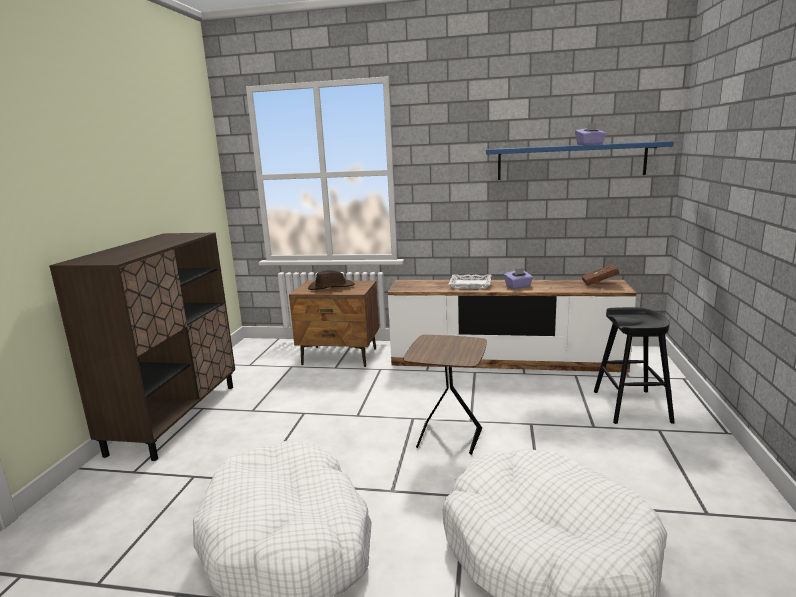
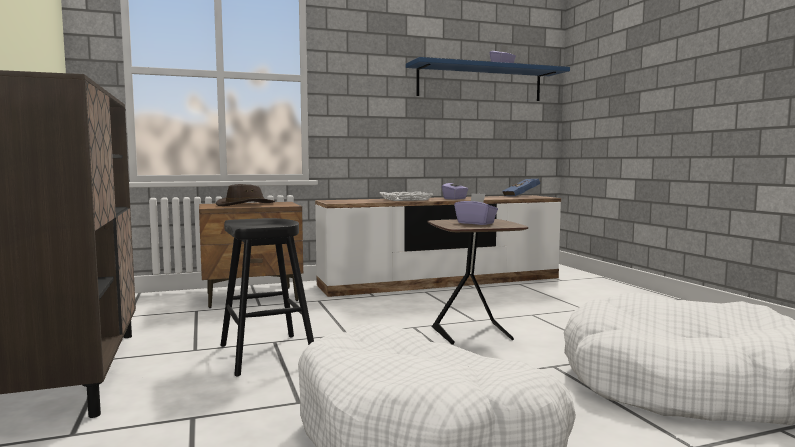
camera: 30 degrees left, 10 degrees down
brown book [581,264,623,286] -> blue book [503,179,540,196]
black stool [594,307,675,424] -> black stool moved to [220,218,314,377]
none -> purple tissue box [454,193,498,225]

